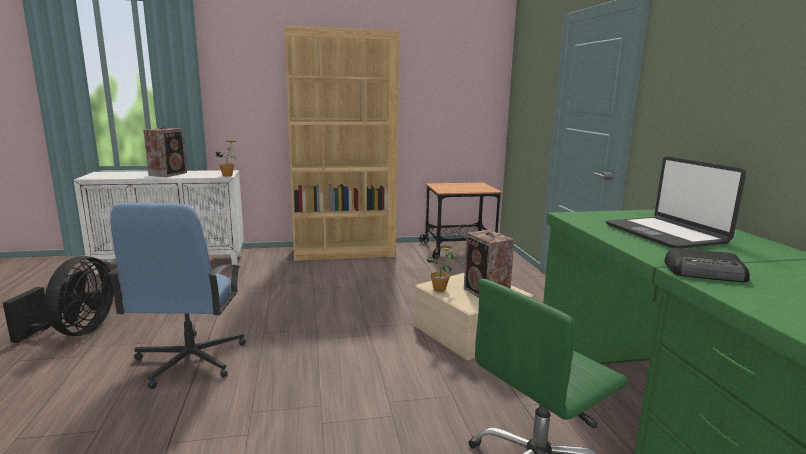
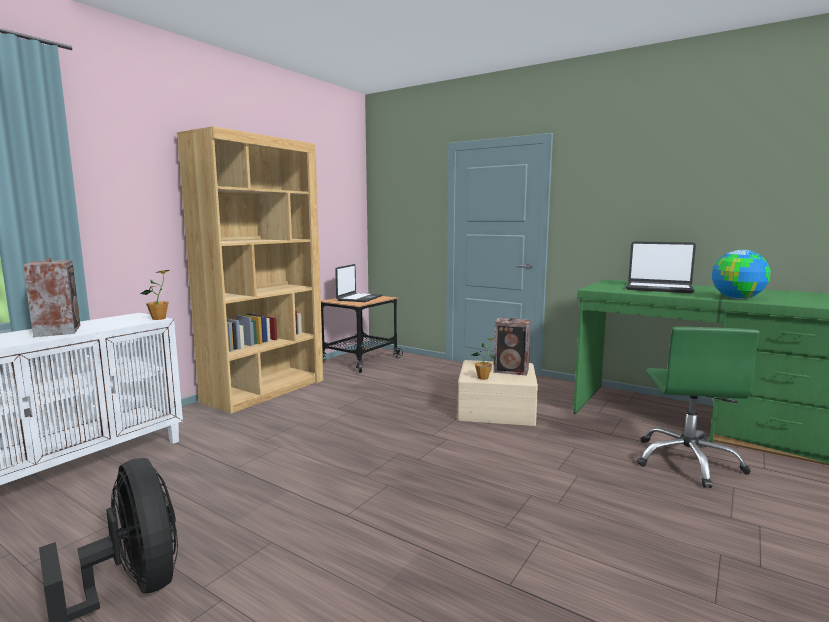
camera: 45 degrees left, 5 degrees down
blue office chair [108,203,246,389] -> none
radio [664,248,750,282] -> globe [712,250,771,299]
none -> laptop [335,264,382,302]

